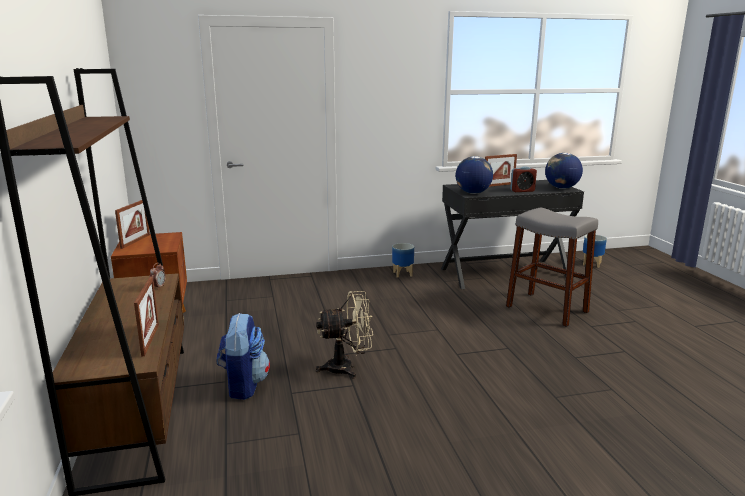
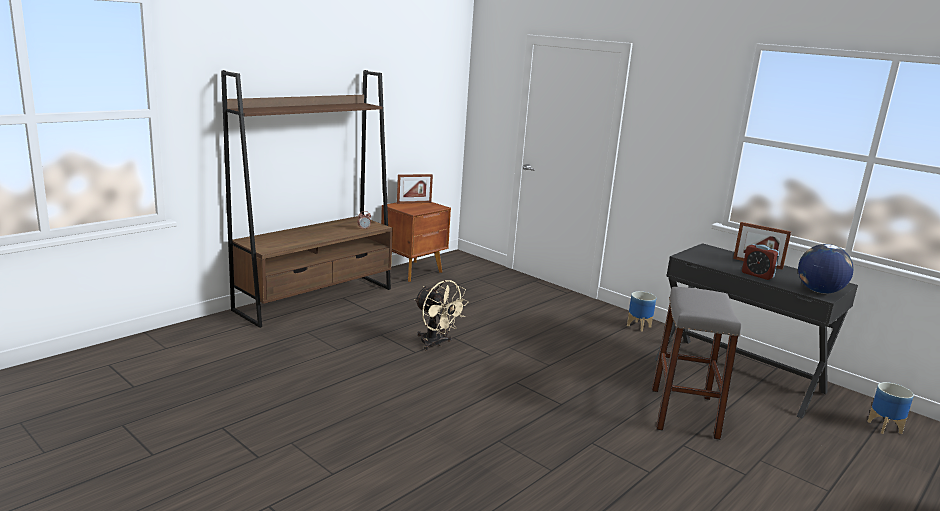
camera: 55 degrees right, 0 degrees up
picture frame [134,276,159,357] -> none
backpack [217,313,270,400] -> none
globe [455,156,493,194] -> none

